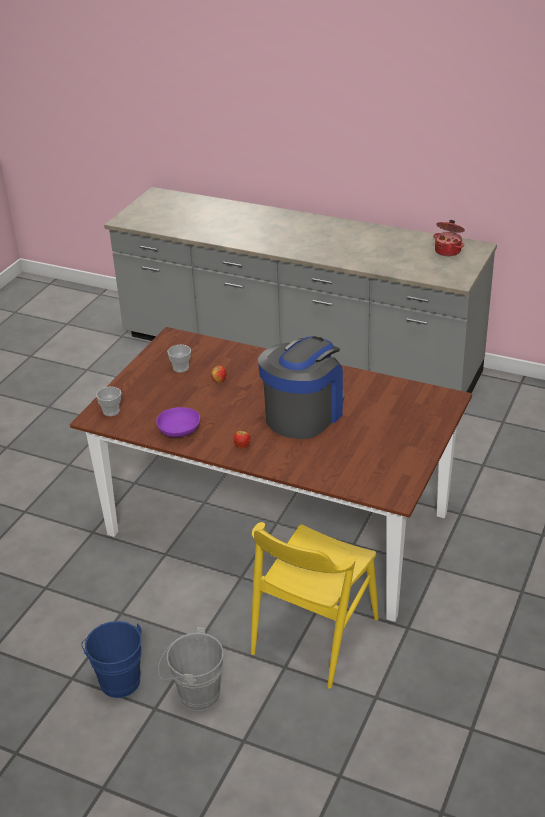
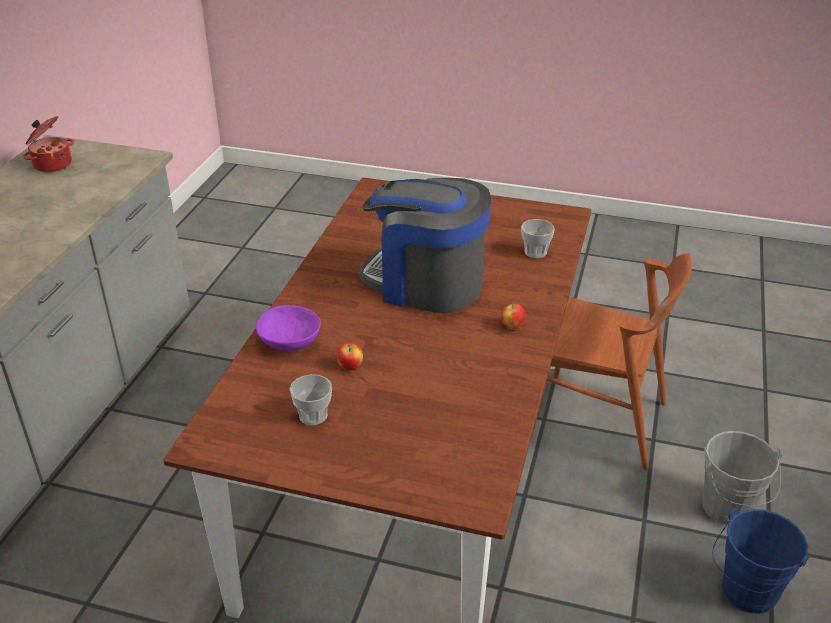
camera: 100 degrees left, 0 degrees up
cup [96,387,121,416] -> cup moved to [521,219,555,258]
purple bowl [156,407,200,437] -> purple bowl moved to [256,305,321,351]
yellow chair [251,522,379,689] -> brown chair [531,253,692,470]

